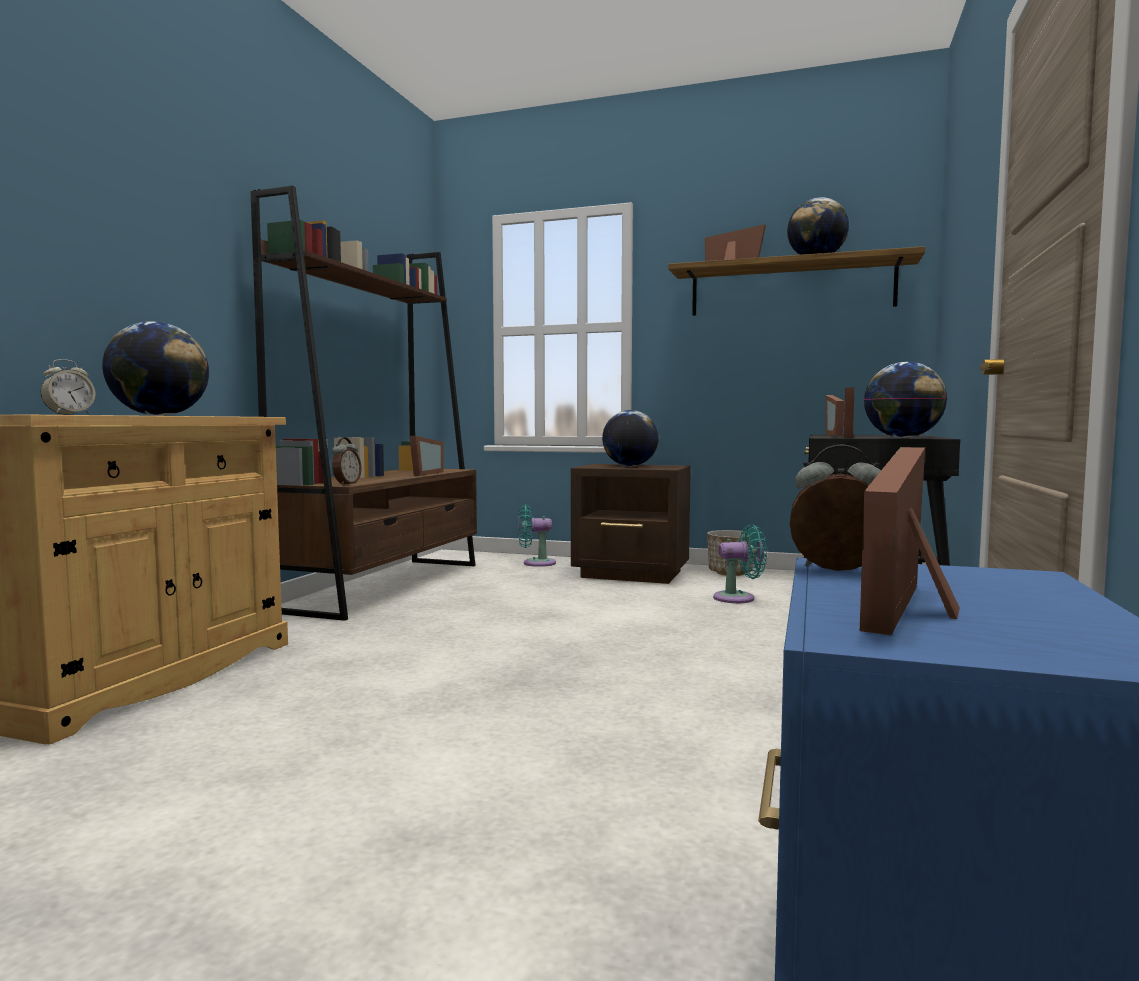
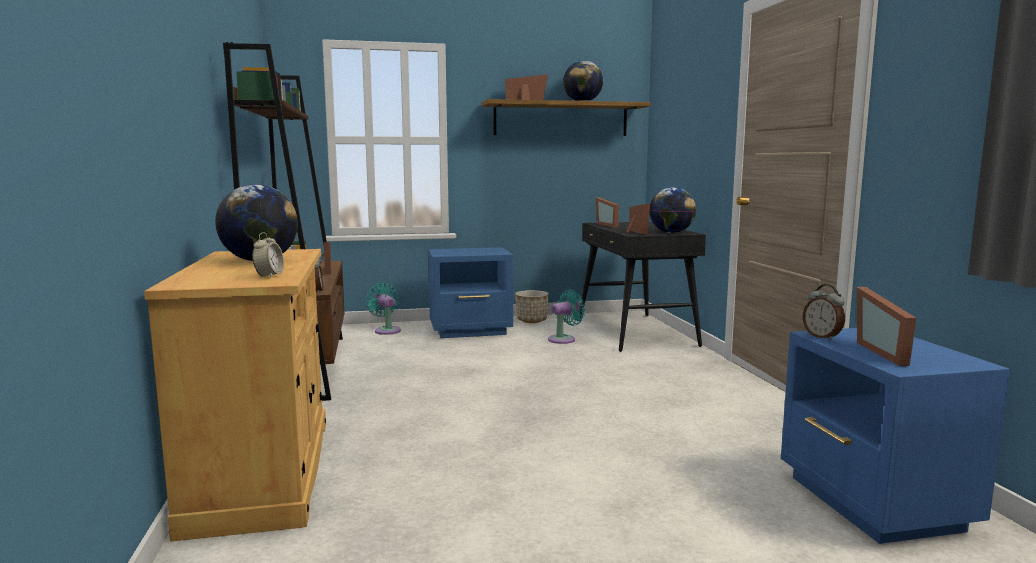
camera: 30 degrees left, 5 degrees up
turquoise fan [519,504,556,567] -> turquoise fan turned 90 degrees clockwise [365,283,401,335]
brown nightstand [571,464,691,584] -> blue nightstand [428,247,513,338]
globe [602,410,659,466] -> none
alarm clock [790,444,881,571] -> alarm clock turned 105 degrees counterclockwise [803,284,845,341]

